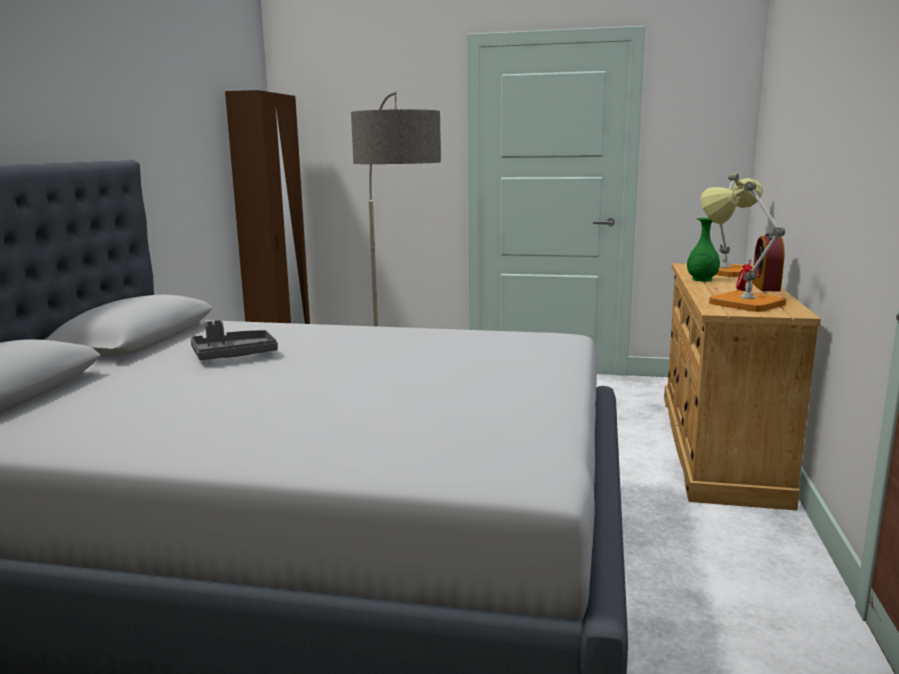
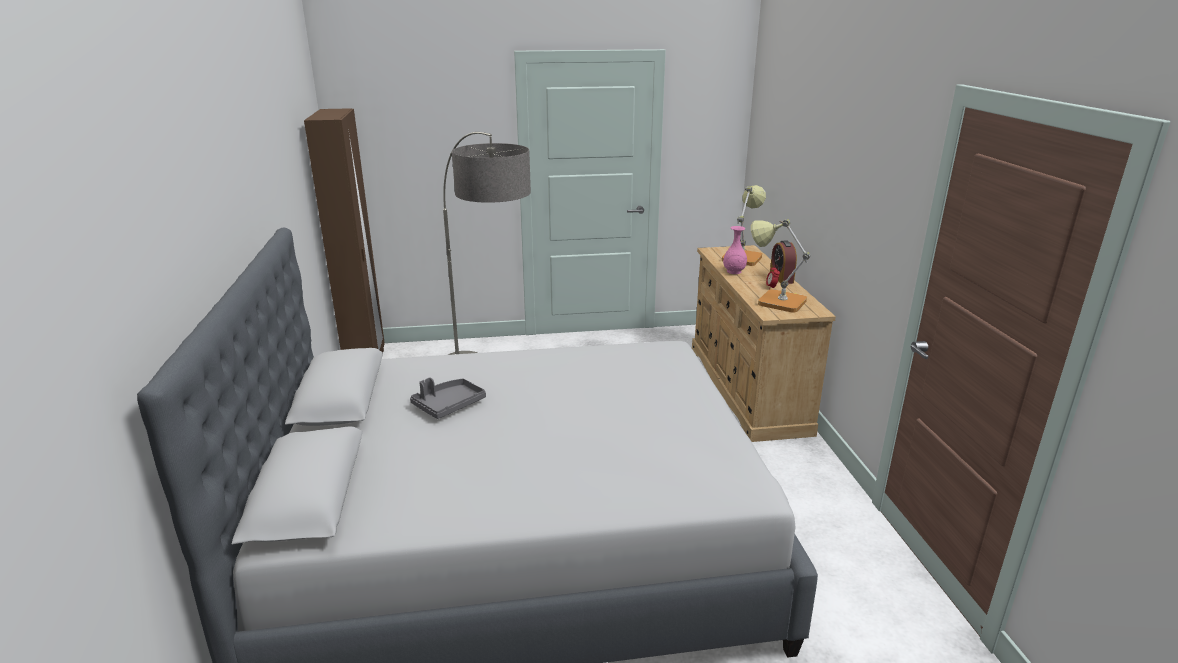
camera: 20 degrees left, 10 degrees up
green vase [687,218,720,281] -> pink vase [723,226,747,274]

